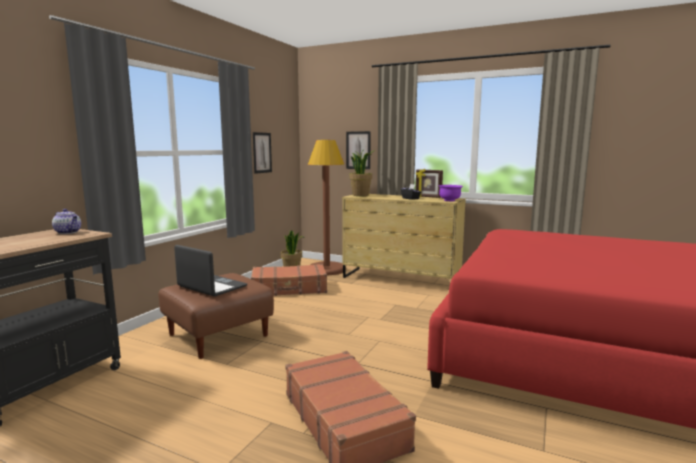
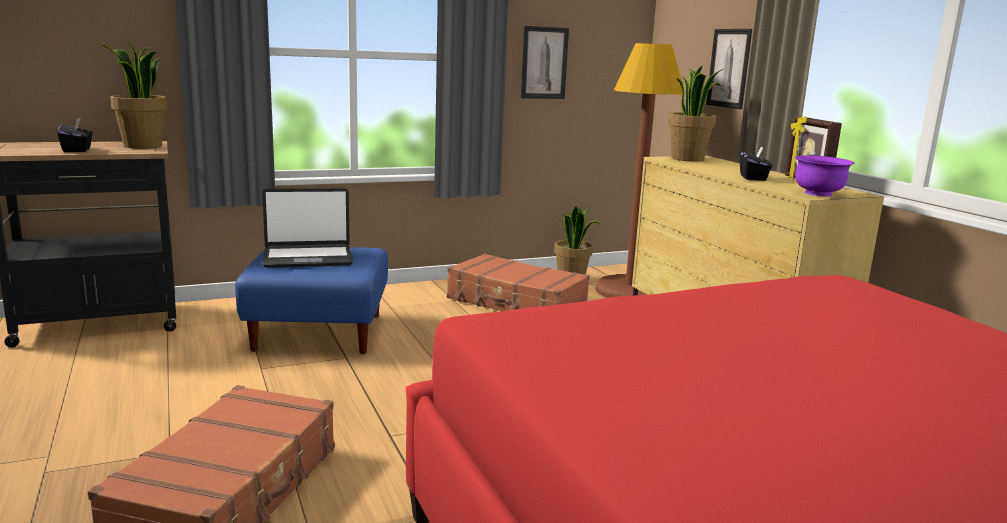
camera: 40 degrees right, 5 degrees up
teapot [52,209,81,234] -> potted plant [98,41,167,149]
brown ottoman [158,273,274,359] -> blue ottoman [235,247,388,354]
laptop [174,245,247,297] -> laptop turned 90 degrees clockwise [262,188,353,268]
none -> black tissue box [57,118,93,152]

